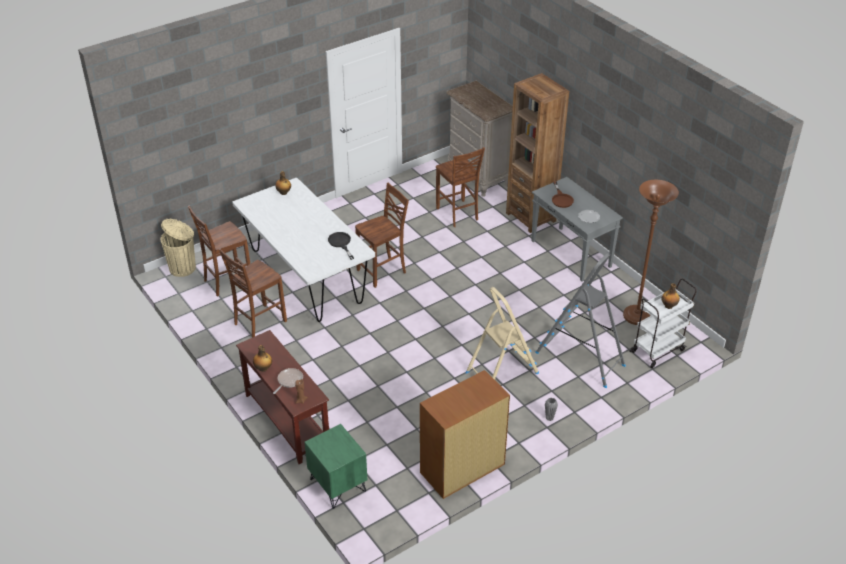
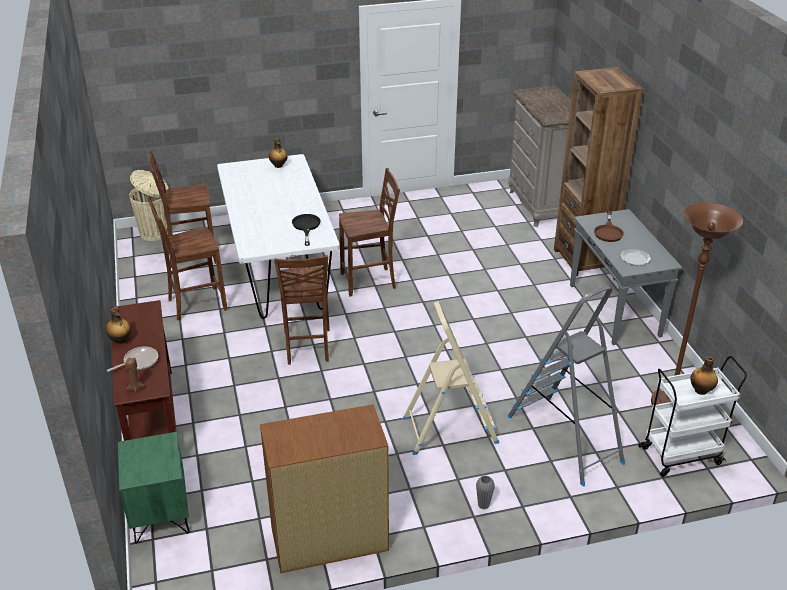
camera: 20 degrees right, 5 degrees down
brown chair [436,147,485,227] -> brown chair moved to [274,255,330,365]

